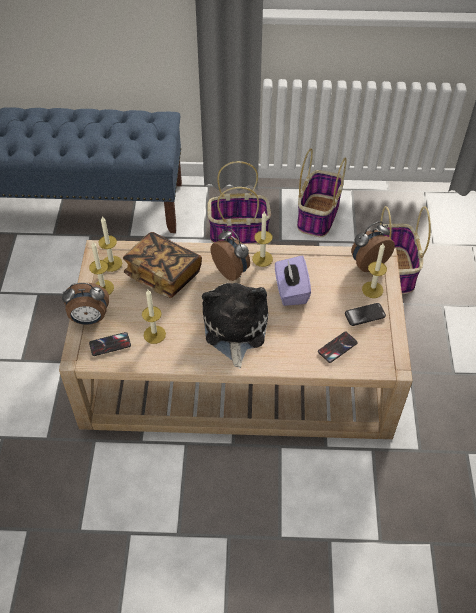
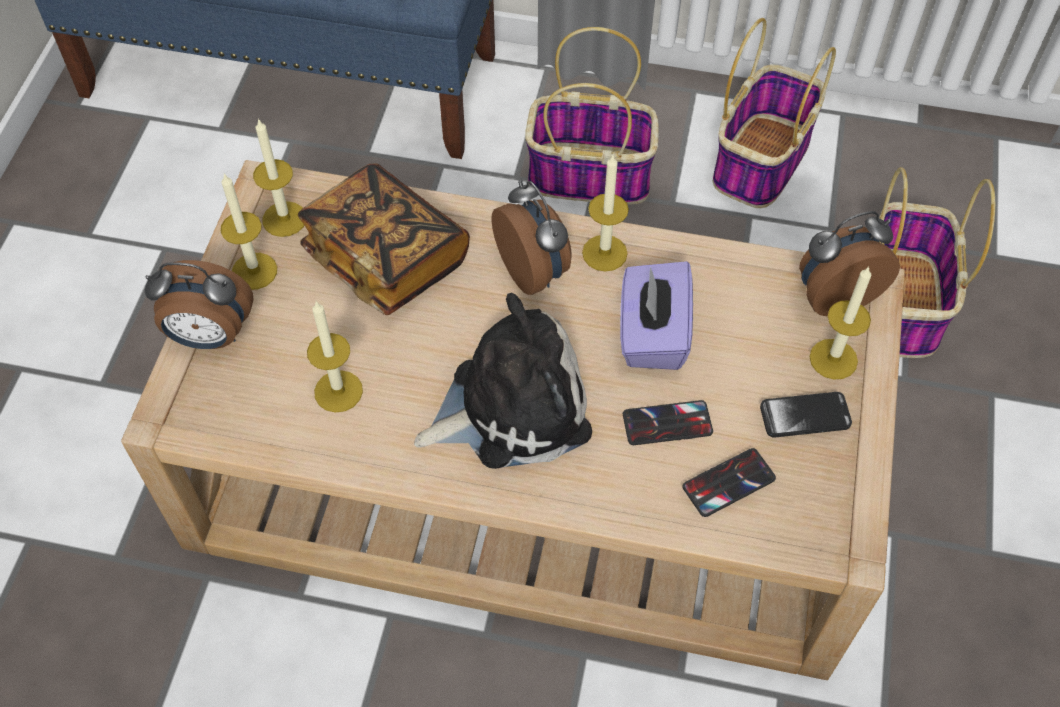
camera: 10 degrees right, 5 degrees up
phone [89,332,131,356] -> phone moved to [623,400,713,445]
plush toy [202,283,268,369] -> plush toy turned 60 degrees clockwise [414,293,592,469]

